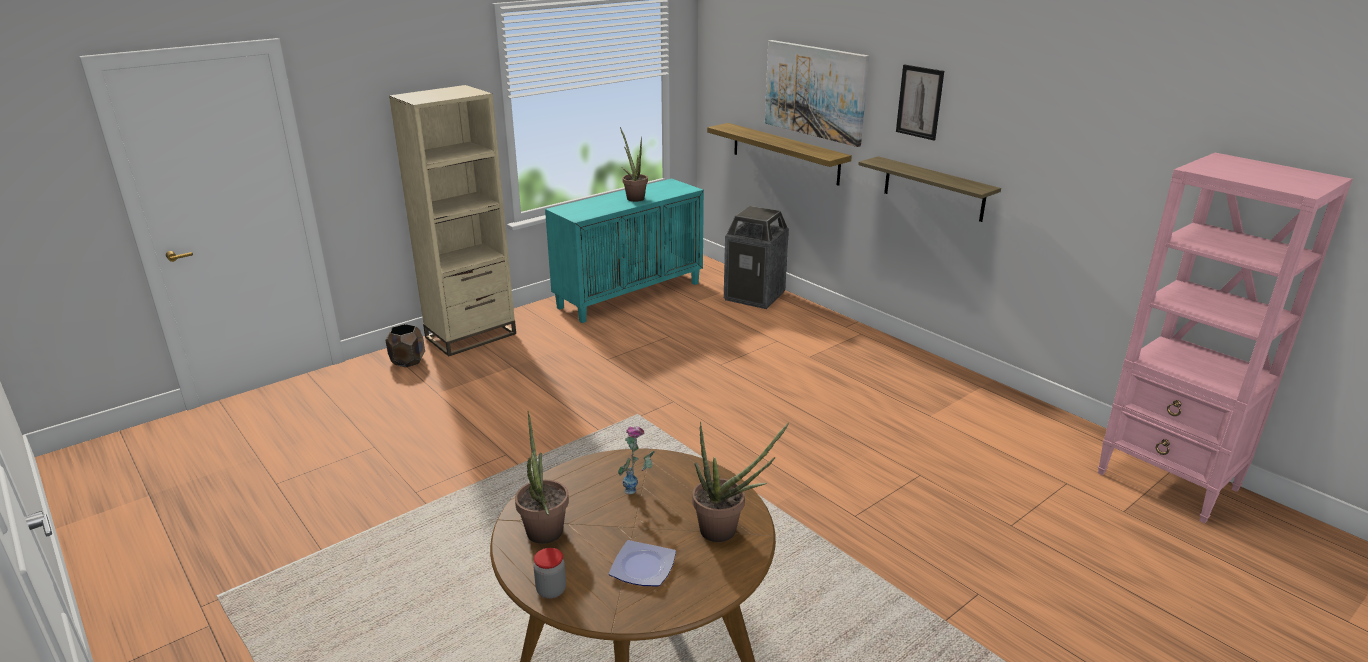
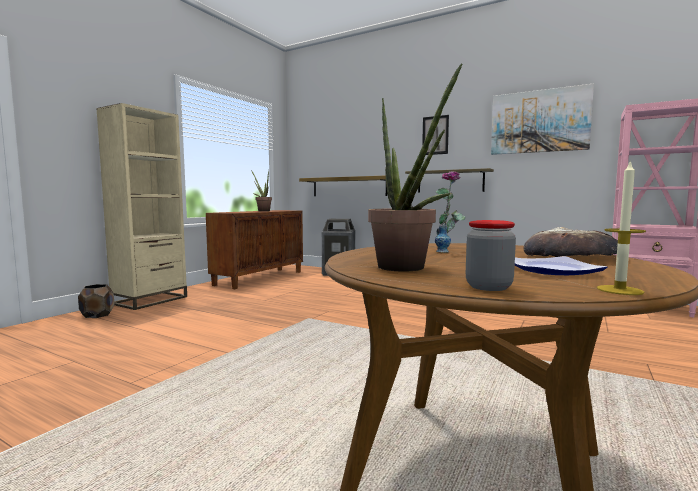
camera: 20 degrees left, 20 degrees down
turquoise cabinet [545,178,704,323] -> brown cabinet [206,210,303,289]
potted plant [692,422,789,542] -> bread [524,227,618,257]
picture [765,40,869,147] -> picture moved to [491,84,594,155]
none -> candle [597,160,646,295]

